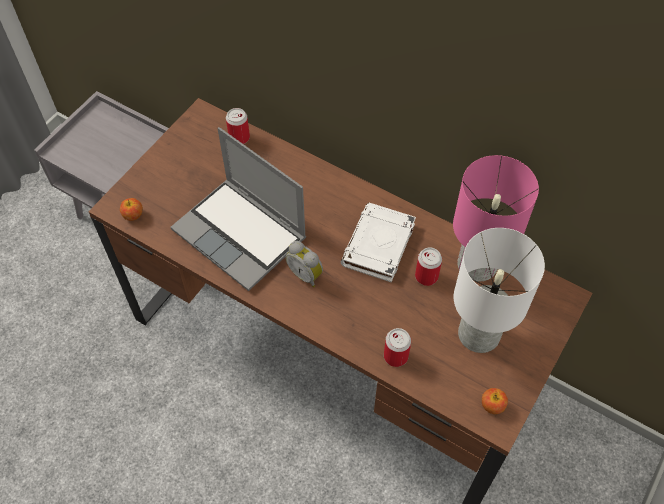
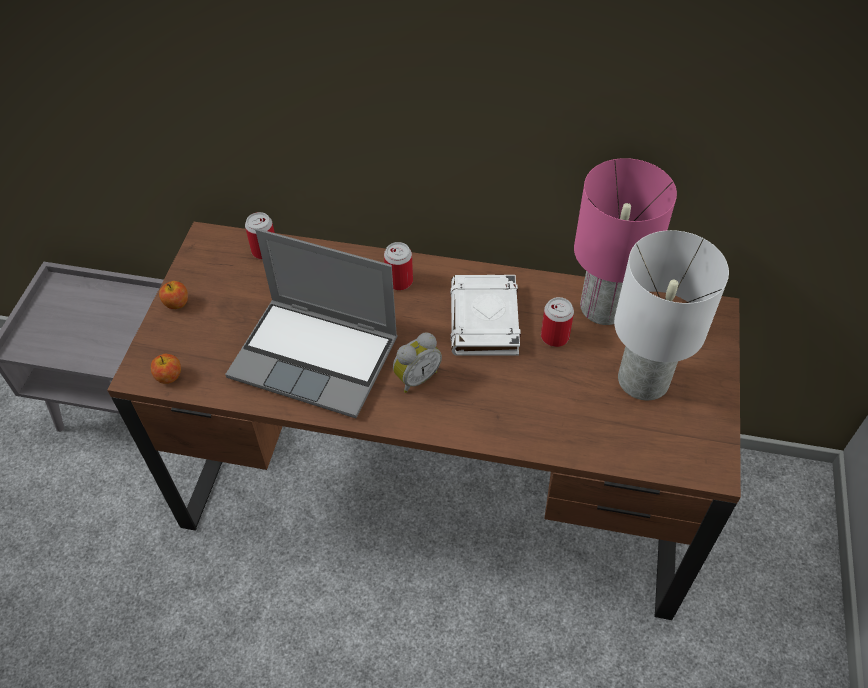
camera: 20 degrees left, 5 degrees down
alarm clock [285,241,323,287] -> alarm clock turned 60 degrees counterclockwise [393,332,442,393]
can [384,328,411,367] -> can moved to [384,242,413,290]
apple [482,388,508,414] -> apple moved to [159,281,188,309]

